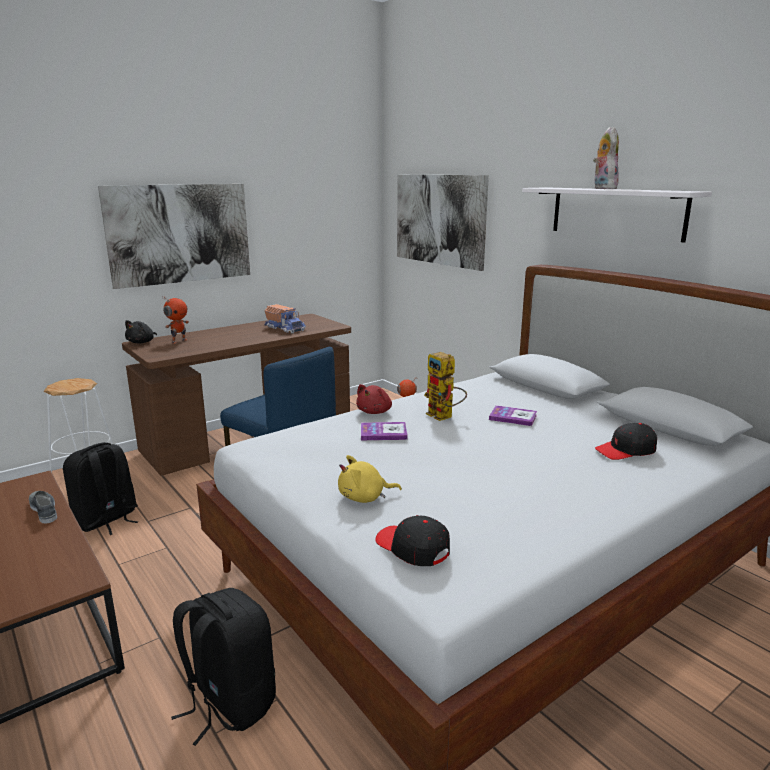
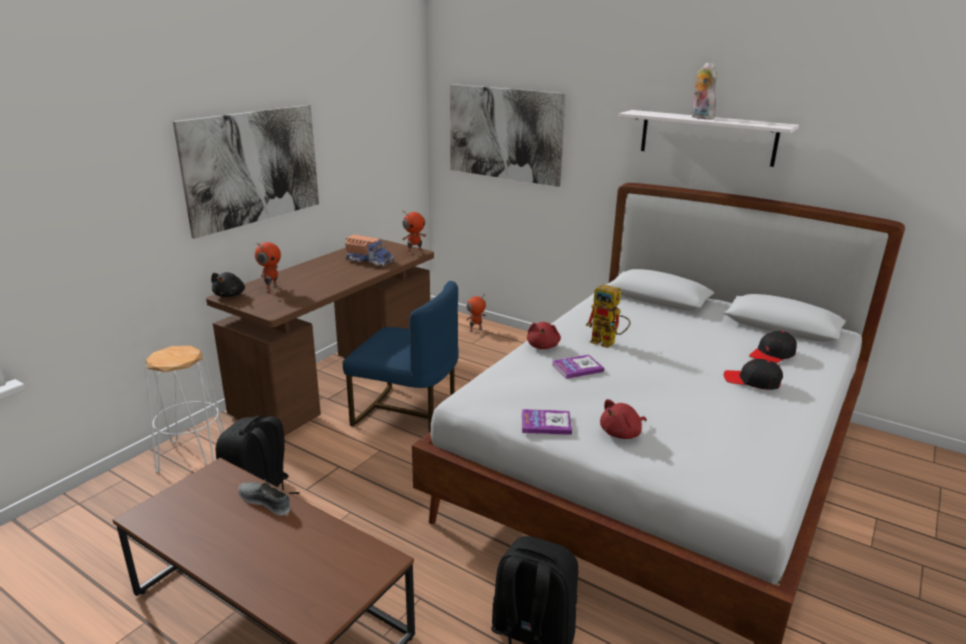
camera: 20 degrees left, 5 degrees up
yellow plush toy [338,455,402,503] -> red plush toy [600,399,647,439]
black cap [375,515,450,566] -> black cap moved to [724,359,783,390]
book [489,405,537,426] -> book moved to [522,409,572,435]
none -> toy robot [402,210,426,255]

